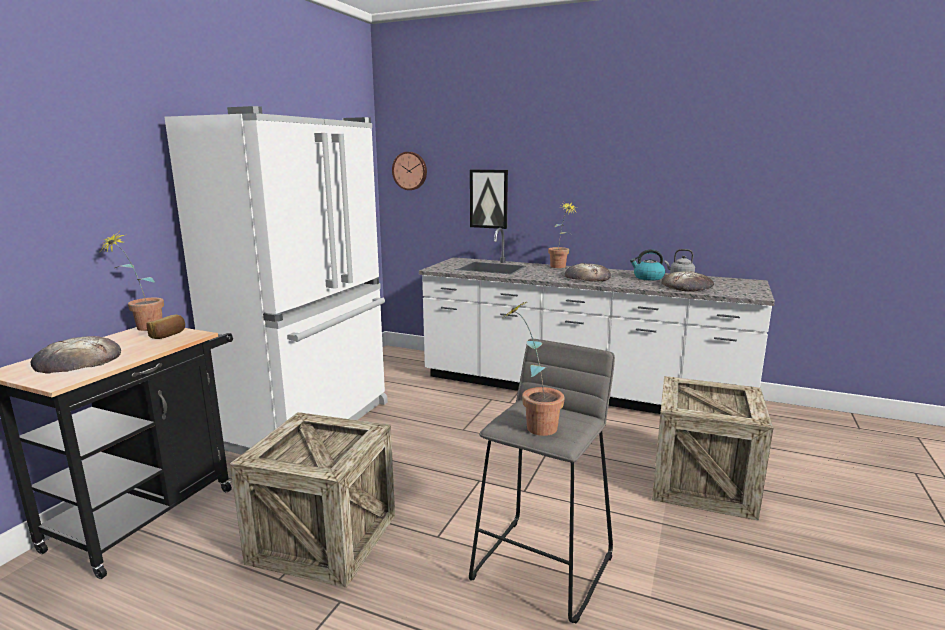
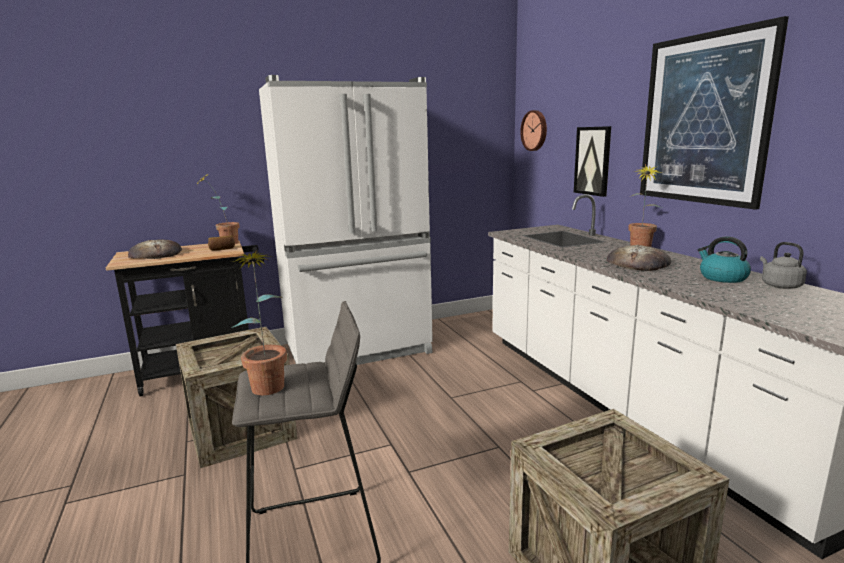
camera: 45 degrees right, 0 degrees up
bread [661,271,714,292] -> none
none -> picture [640,16,789,210]

